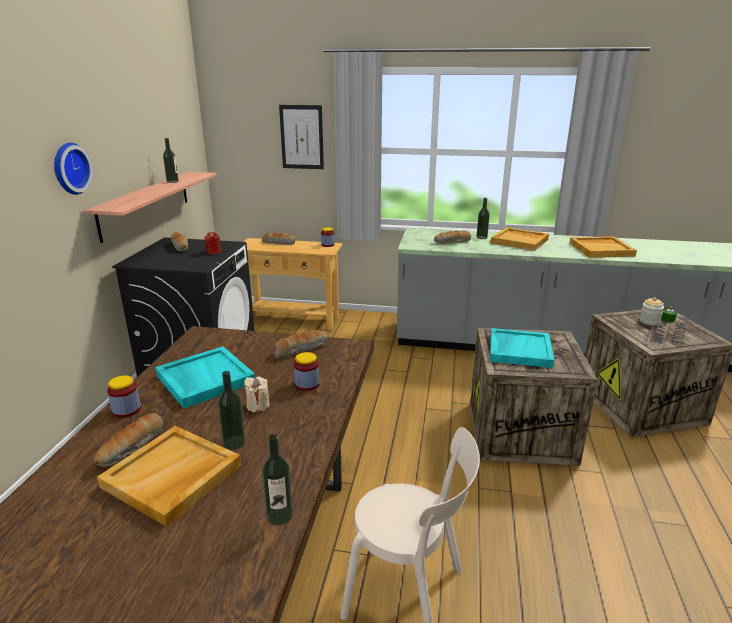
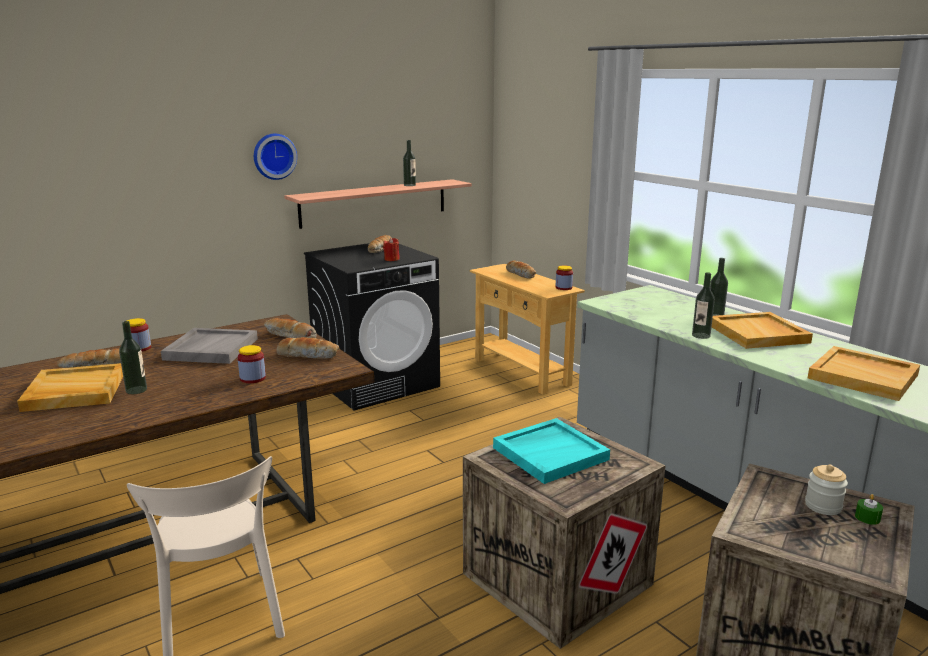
camera: 45 degrees right, 5 degrees down
turquoise tray [155,346,255,409] -> grey tray [161,328,258,364]
beige candle [244,377,270,413] -> none
bottle [262,434,293,525] -> bottle moved to [692,272,715,339]
picture [279,105,324,169] -> none
bread [434,231,471,244] -> bread moved to [264,318,316,338]

